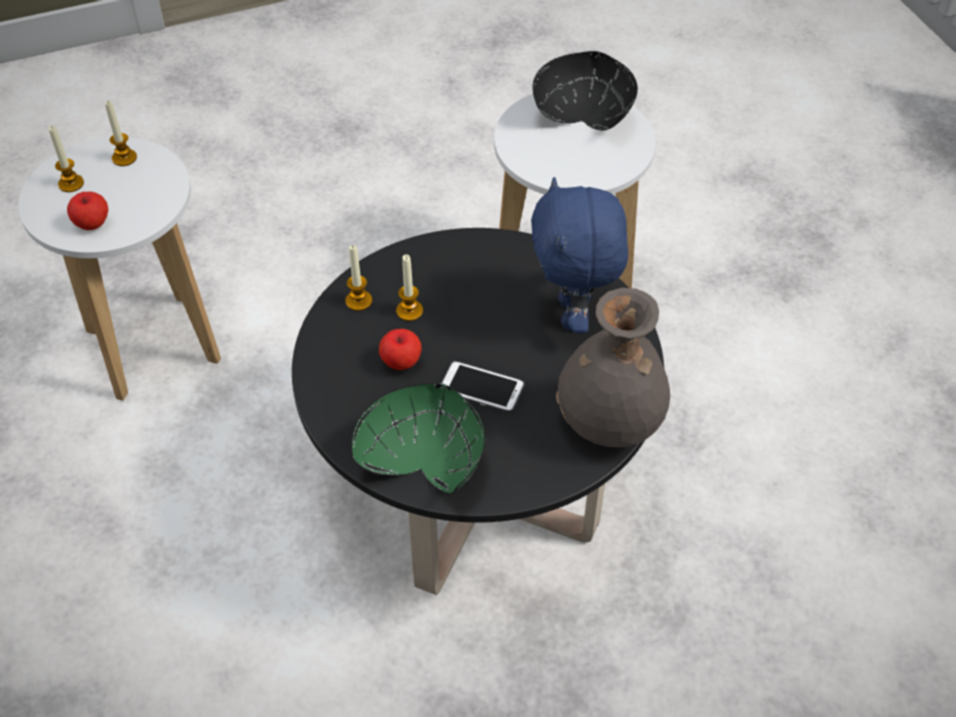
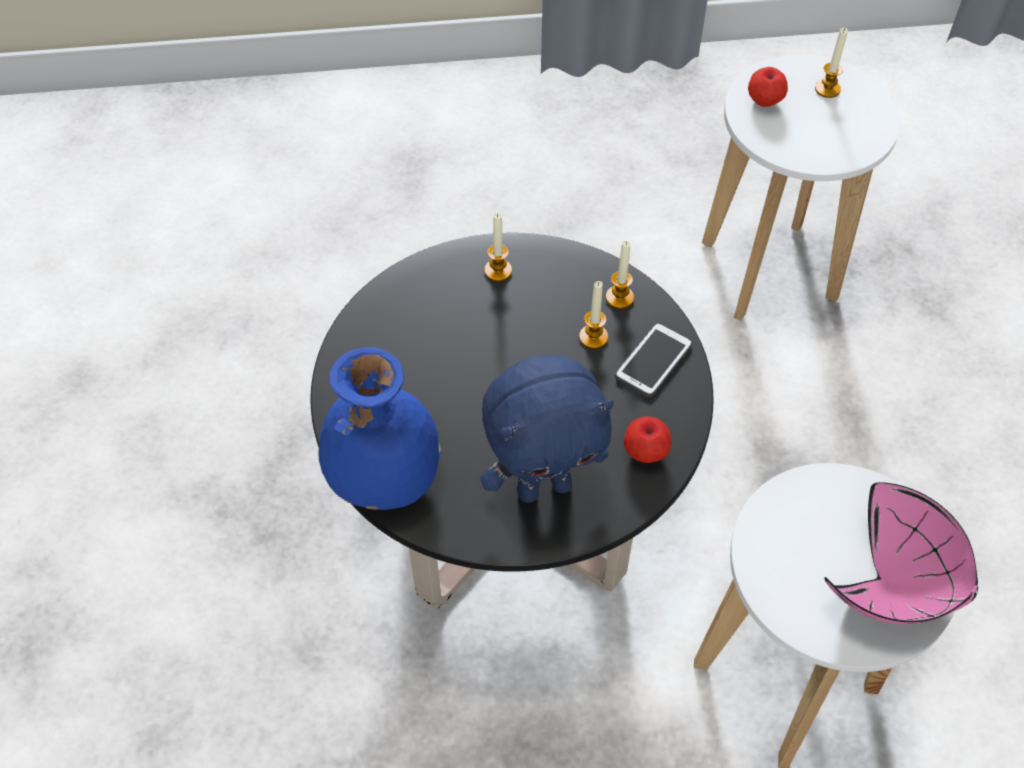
camera: 105 degrees right, 5 degrees up
candle [105,100,137,166] -> candle moved to [484,214,512,281]
green bowl [351,383,485,494] -> none
apple [379,329,421,370] -> apple moved to [624,416,671,463]
phone [441,361,525,413] -> phone moved to [615,322,692,397]
blue plush toy [531,177,628,333] -> blue plush toy turned 150 degrees clockwise [480,355,614,503]
black bowl [532,51,638,130] -> pink bowl [824,482,978,624]
grey vase [556,288,670,447] -> blue vase [318,347,441,510]

